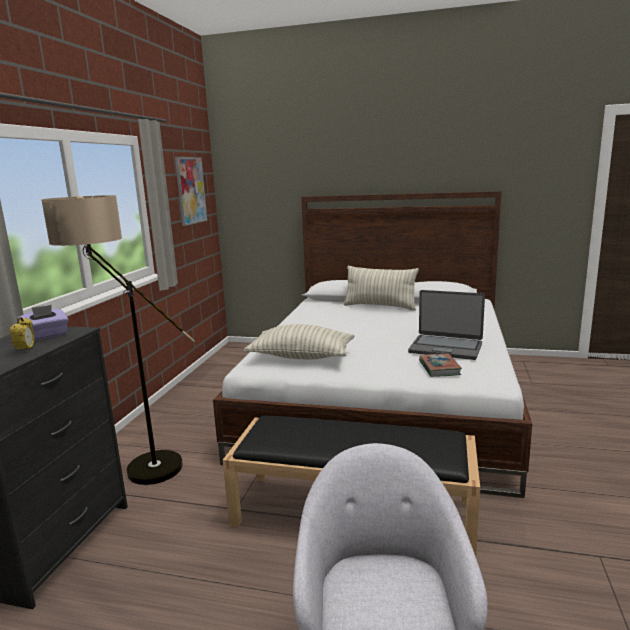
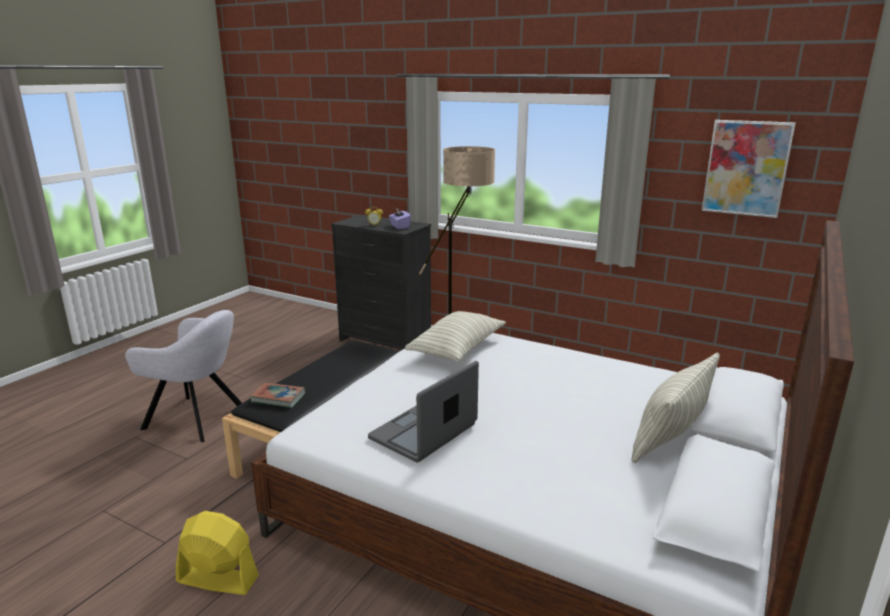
camera: 105 degrees right, 5 degrees up
book [419,354,462,377] -> book moved to [250,382,306,408]
none -> yellow fan [176,511,259,595]

